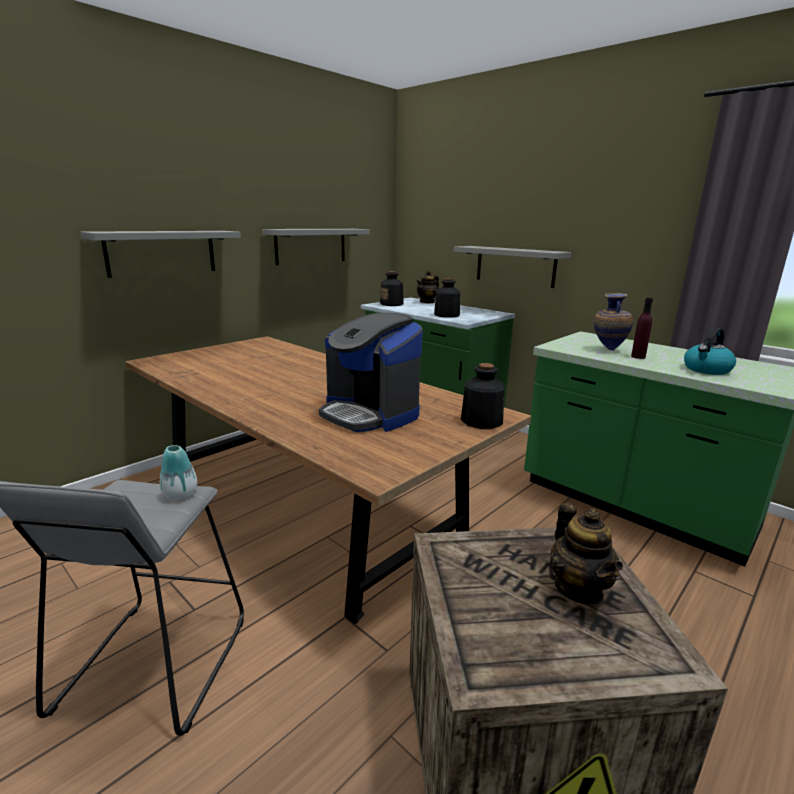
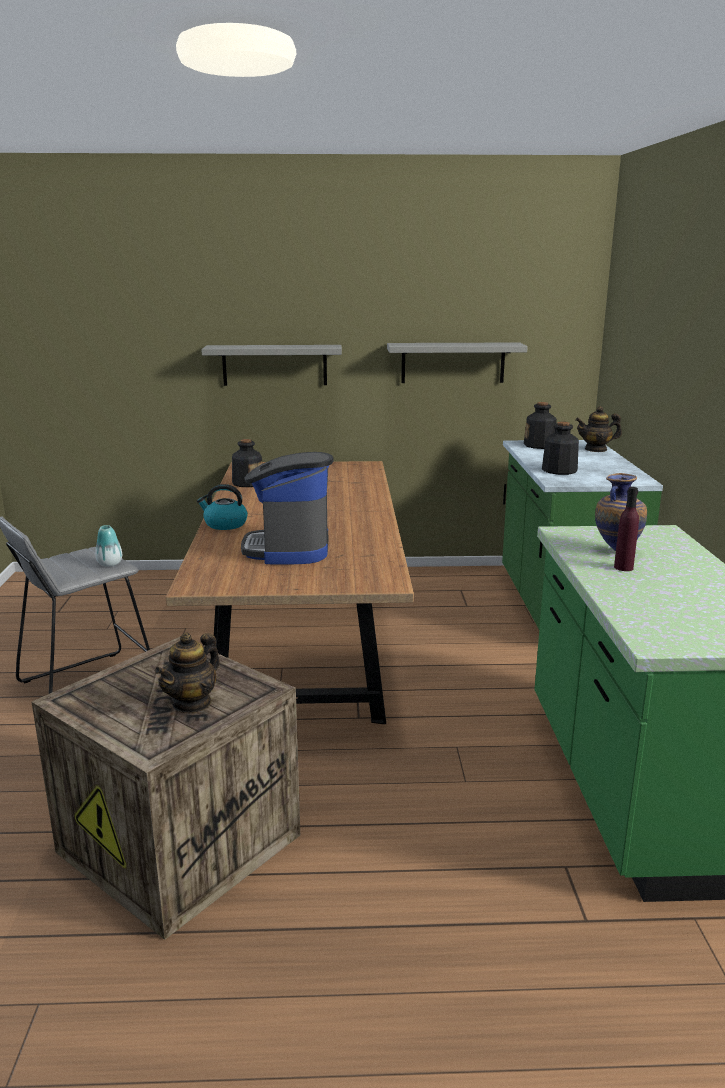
camera: 45 degrees right, 0 degrees up
grey shelf [454,246,571,288] -> none
bottle [461,363,505,429] -> bottle moved to [232,439,262,487]
kettle [684,328,736,375] -> kettle moved to [197,484,248,530]

